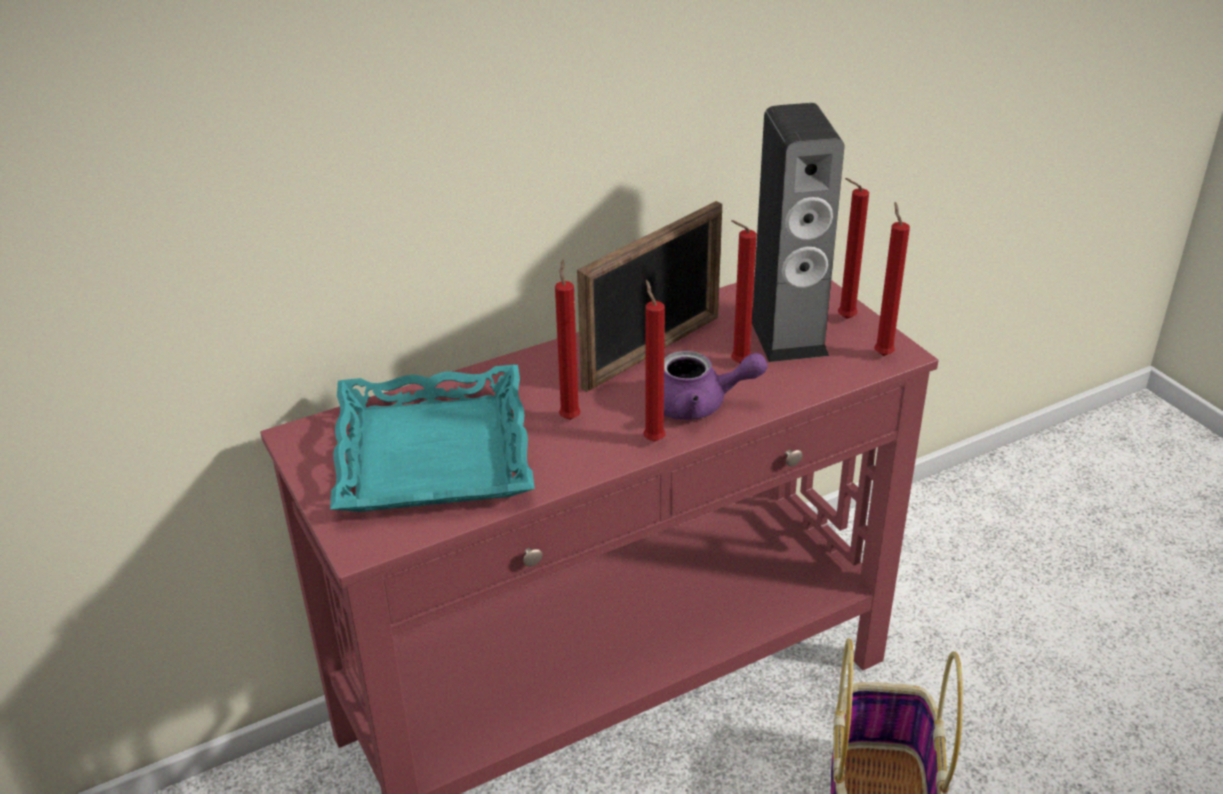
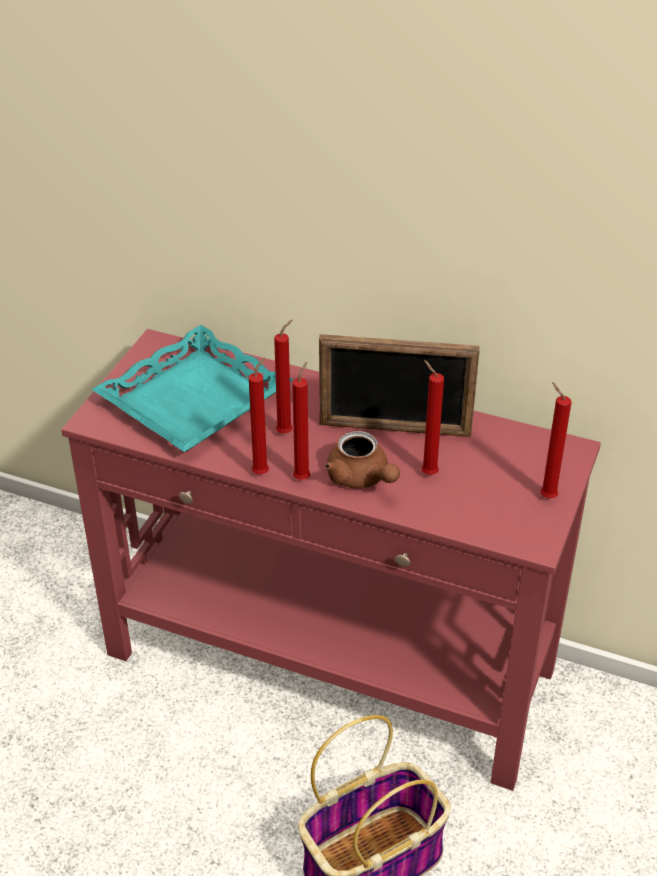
camera: 50 degrees right, 5 degrees up
purple teapot [664,351,768,420] -> brown teapot [324,431,400,489]
speaker [752,103,844,362] -> none
red candle [874,202,910,356] -> red candle moved to [249,358,269,474]

